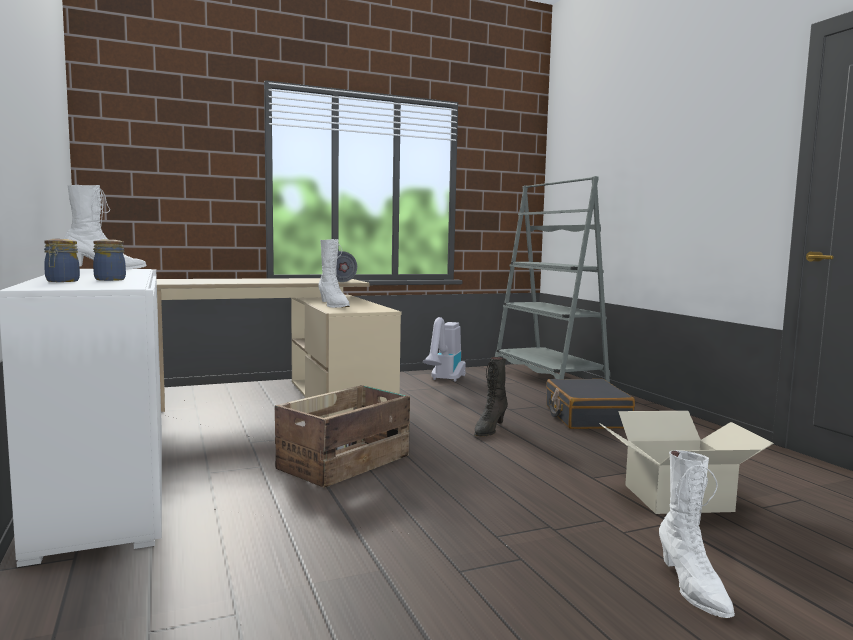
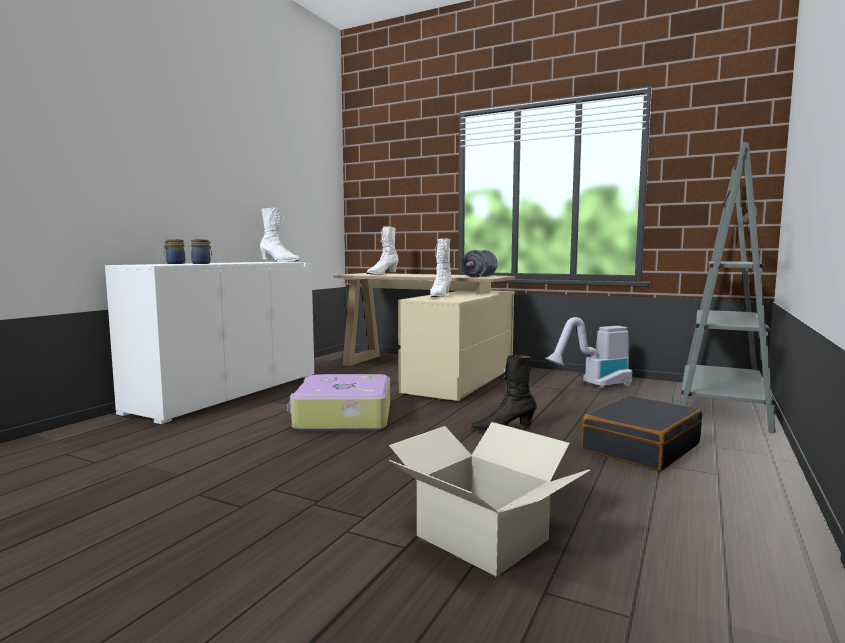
camera: 50 degrees right, 0 degrees up
crate [275,385,410,488] -> suitcase [287,374,390,431]
white boot [659,450,735,618] -> white boot moved to [367,226,399,274]

